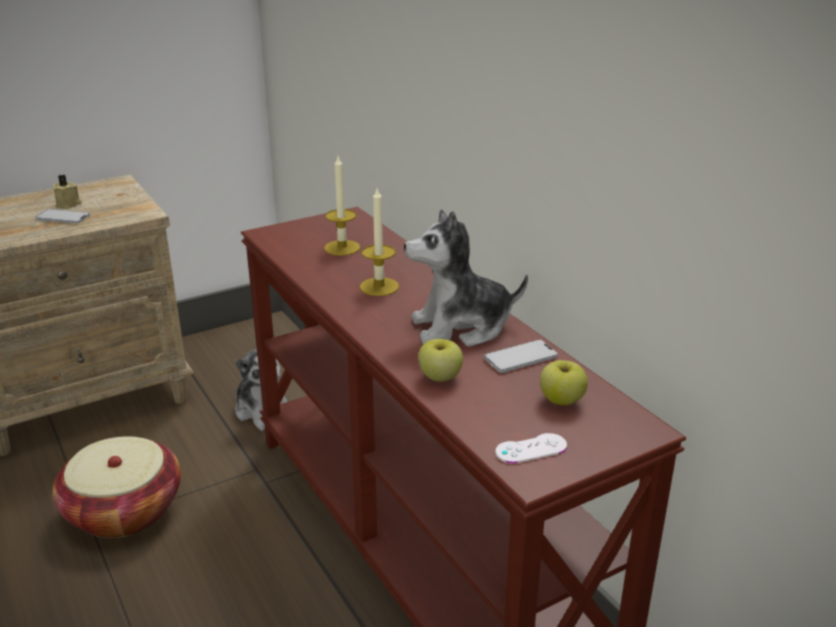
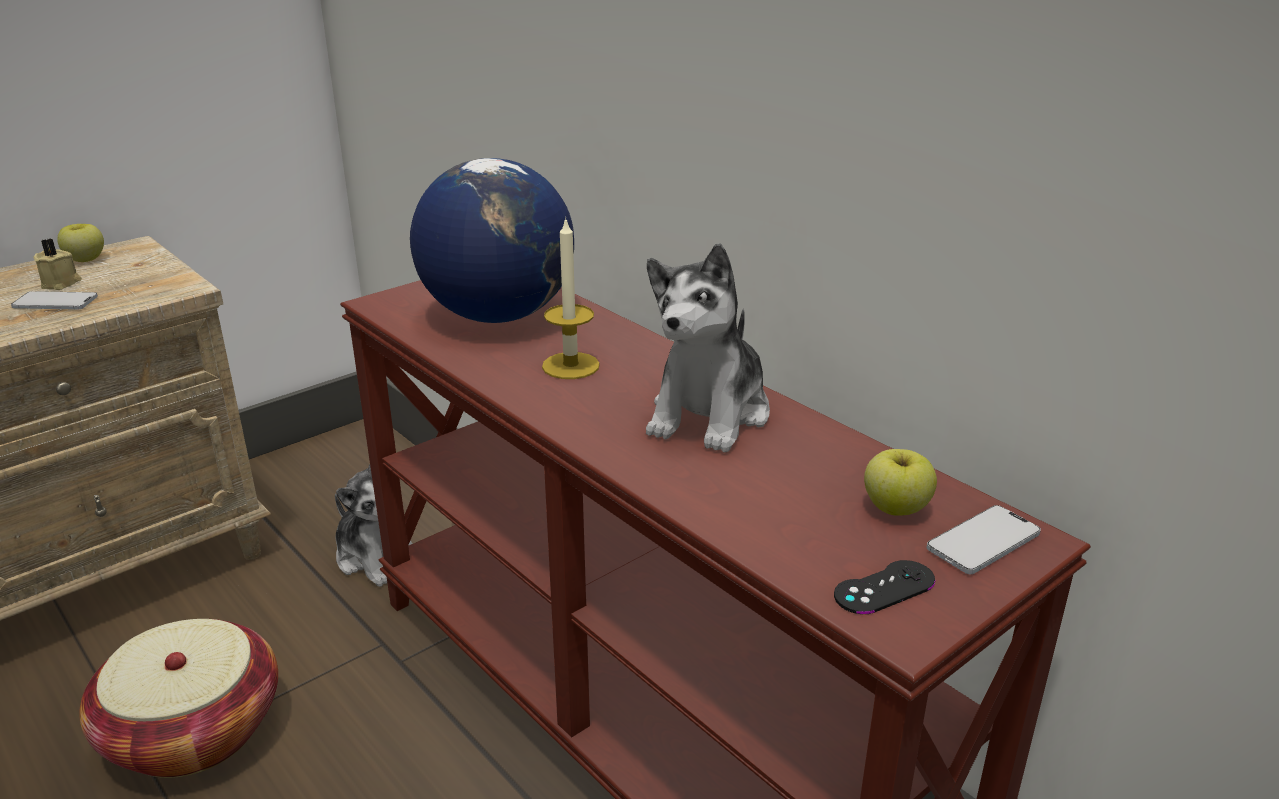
camera: 10 degrees left, 0 degrees up
candle [324,156,360,256] -> globe [410,158,574,323]
plush toy [404,209,528,347] -> plush toy turned 45 degrees counterclockwise [646,243,770,453]
apple [418,339,463,382] -> apple moved to [57,224,104,262]
phone [484,340,558,373] -> phone moved to [926,505,1041,574]
white game controller [496,433,567,464] -> black game controller [834,560,935,614]

